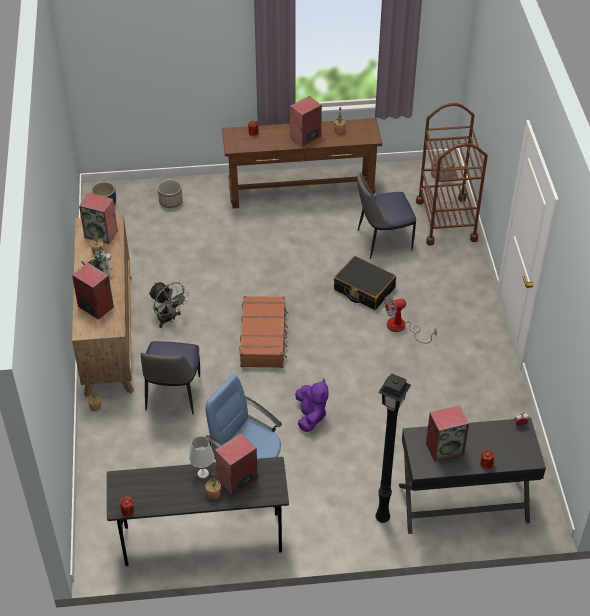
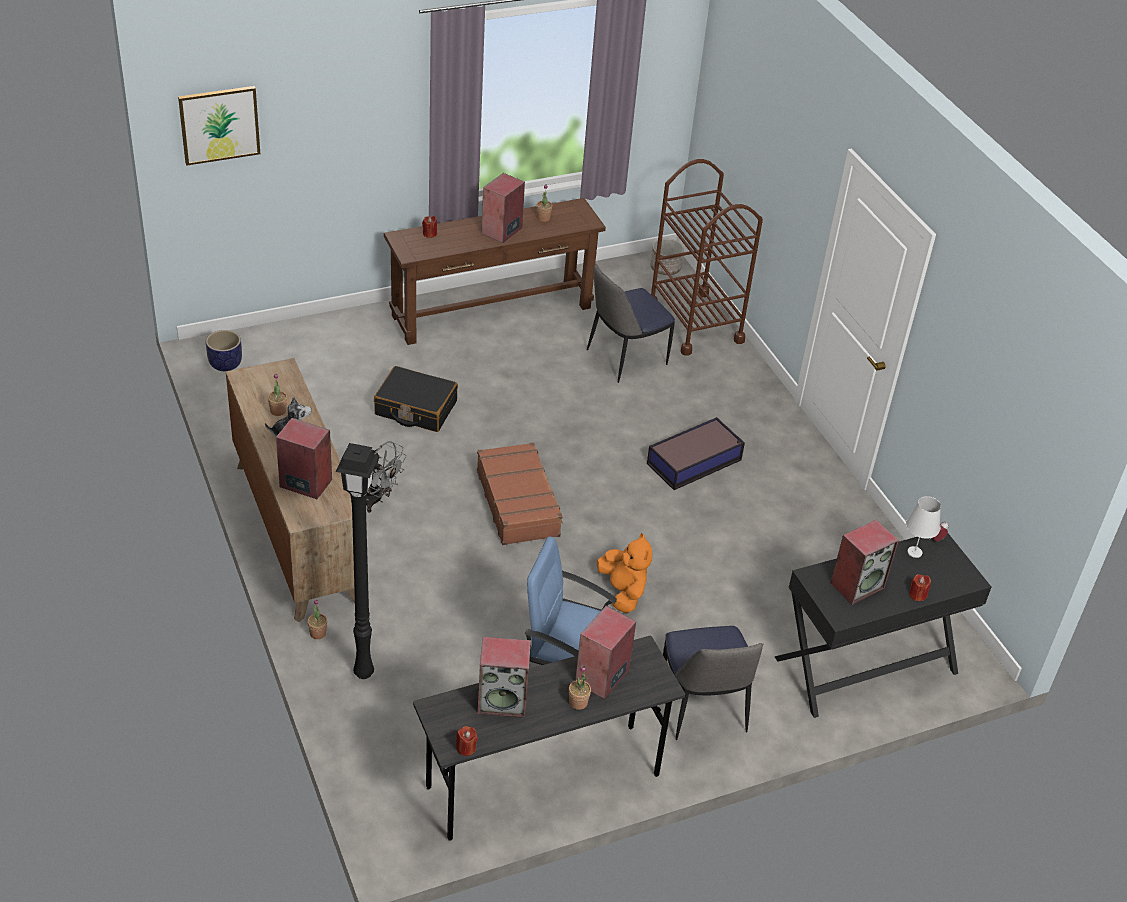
camera: 20 degrees left, 5 degrees down
speaker [79,193,118,244] -> speaker moved to [478,637,531,718]
chair [141,341,200,415] -> chair moved to [663,626,763,740]
planter [158,179,183,208] -> none
white table lamp [189,436,215,478] -> white table lamp moved to [906,496,941,558]
purple plush toy [295,379,329,432] -> orange plush toy [597,533,652,613]
black suitcase [334,256,396,310] -> black suitcase moved to [374,366,458,432]
black floor lamp [375,373,411,523] -> black floor lamp moved to [336,443,379,679]
fan [384,295,437,343] -> storage box [647,417,745,490]
none -> picture [178,86,260,166]

